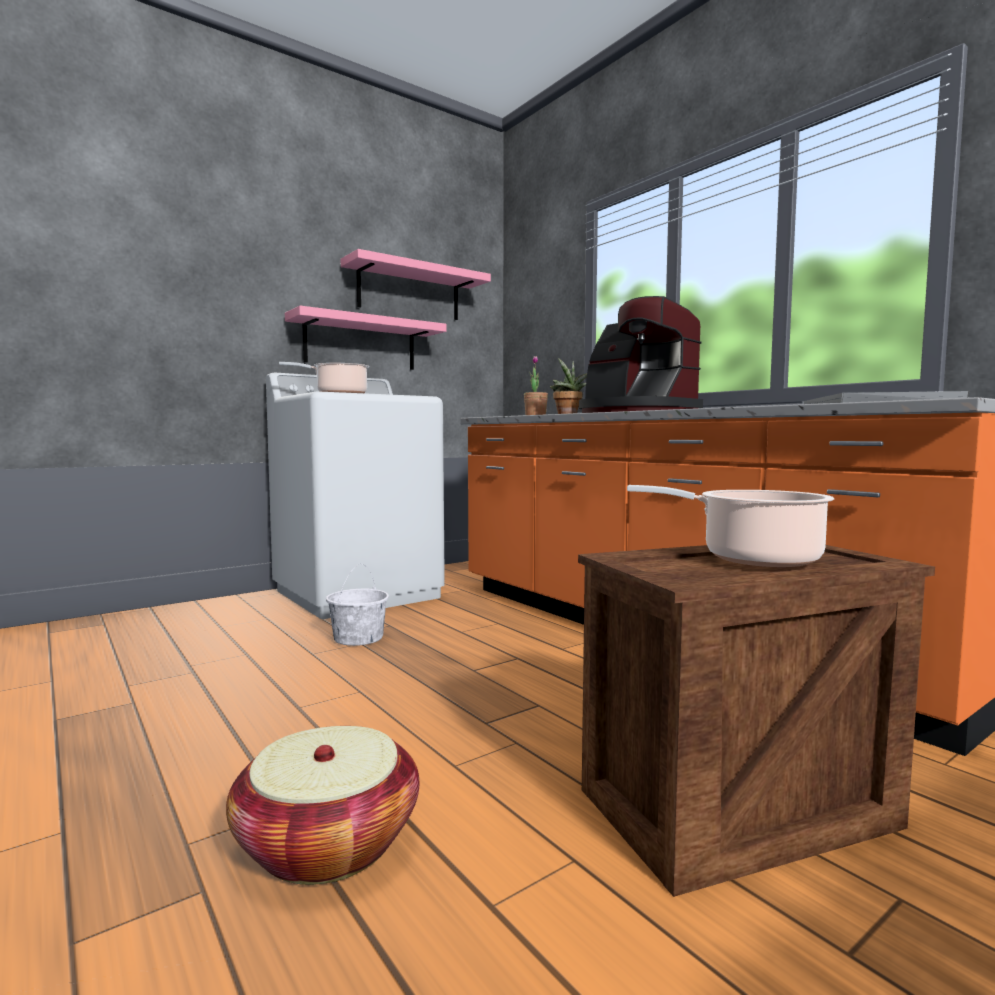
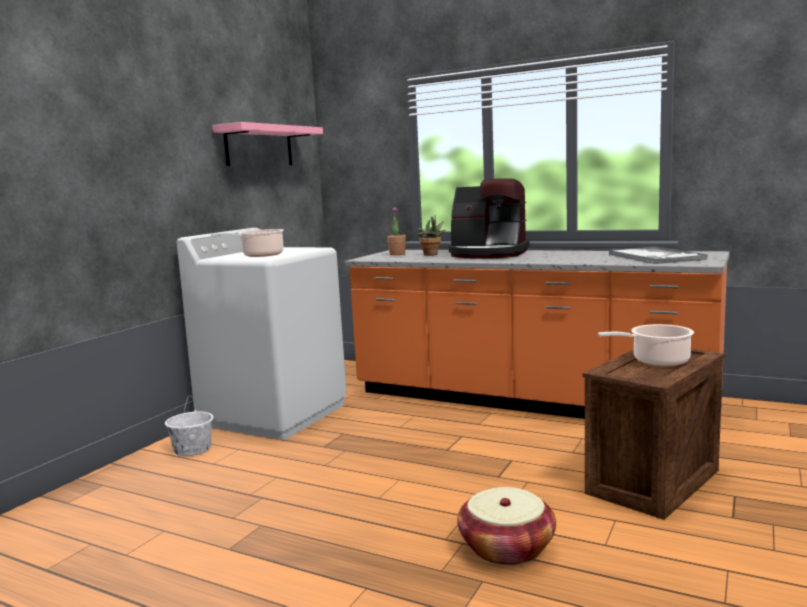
camera: 25 degrees left, 5 degrees up
pink shelf [285,306,446,370] -> none
white bucket [326,564,389,646] -> white bucket moved to [165,395,213,456]

